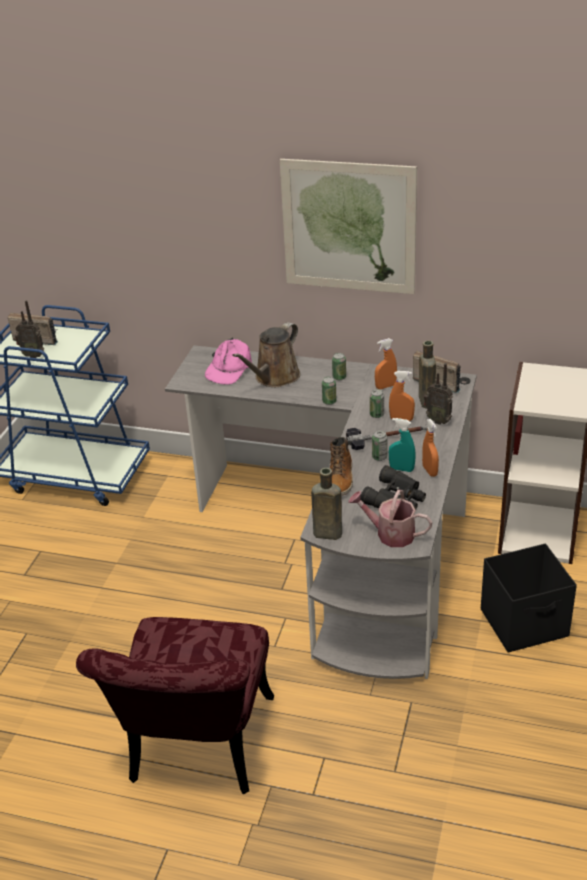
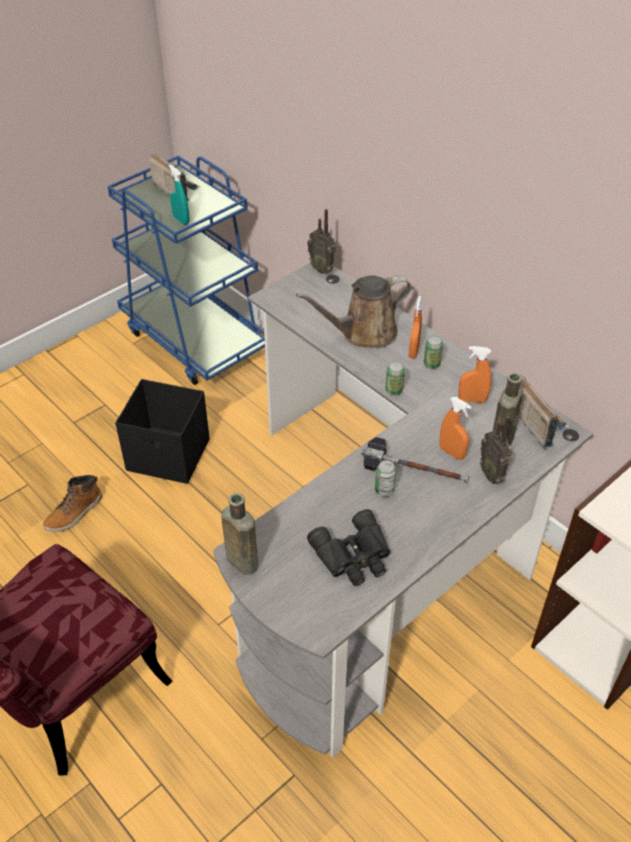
camera: 30 degrees right, 10 degrees up
radio [15,300,44,358] -> radio moved to [307,209,336,274]
pink cap [205,338,252,385] -> none
picture [280,159,417,294] -> none
boot [330,437,353,496] -> boot moved to [43,475,102,532]
watering can [348,490,432,547] -> none
can [370,389,384,418] -> none
turquoise spray bottle [389,418,416,472] -> turquoise spray bottle moved to [169,165,190,225]
orange spray bottle [422,419,439,477] -> orange spray bottle moved to [409,296,422,358]
black storage box [481,544,577,653] -> black storage box moved to [115,379,210,484]

